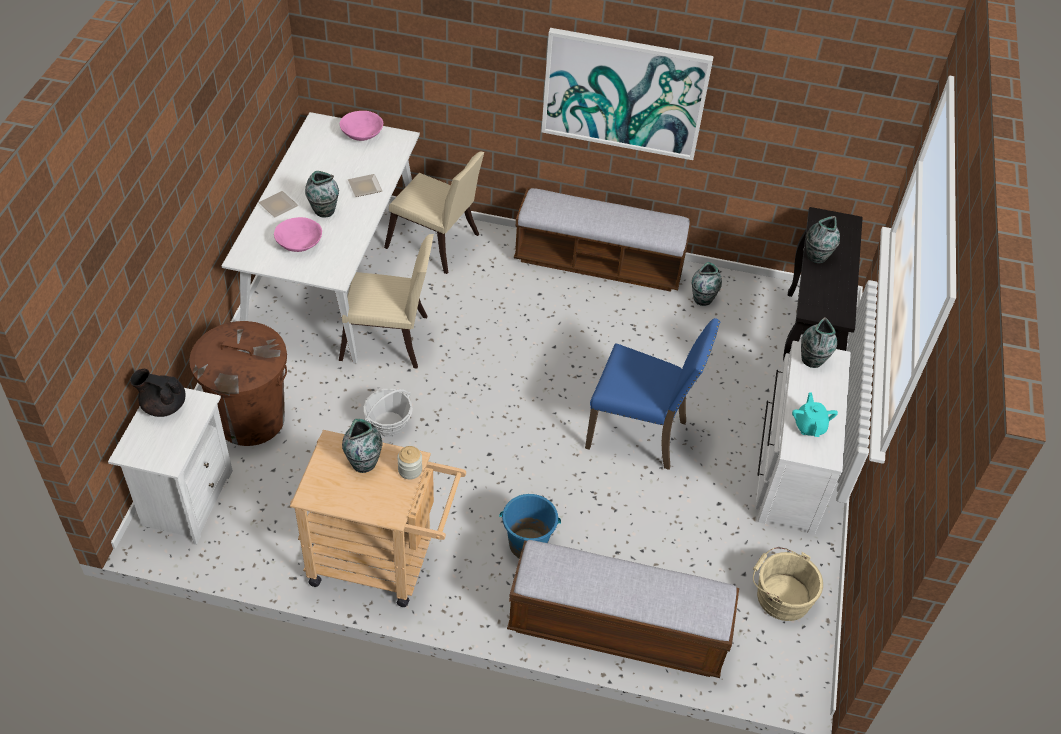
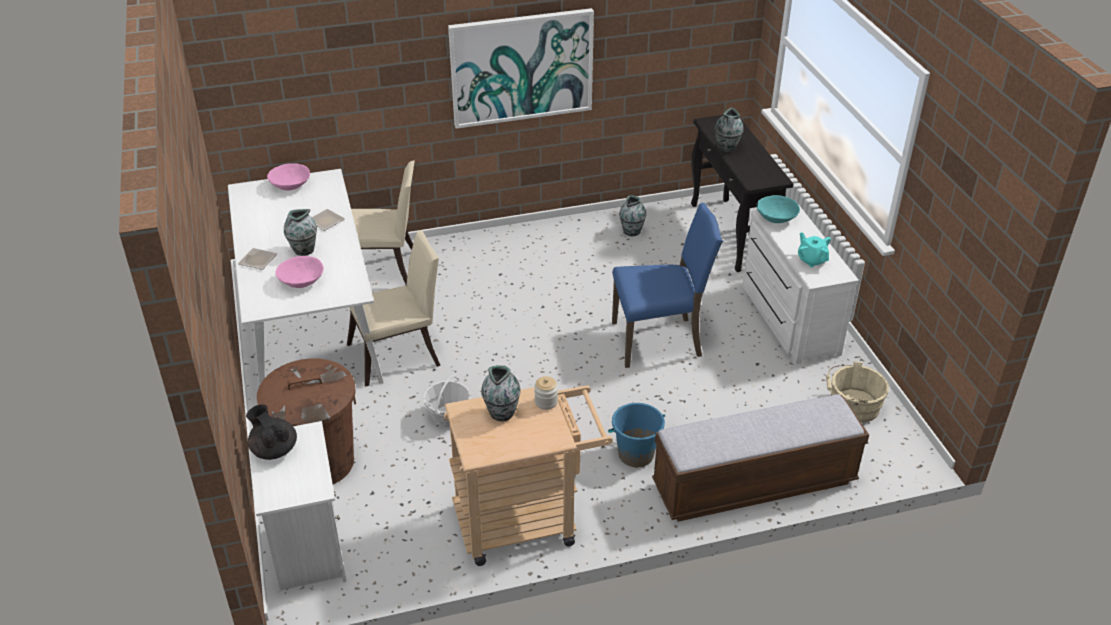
camera: 25 degrees left, 10 degrees down
black teapot [130,369,186,417] -> black teapot turned 60 degrees clockwise [246,404,297,460]
bench [514,187,693,292] -> none
vase [801,317,837,368] -> turquoise bowl [756,195,800,223]

